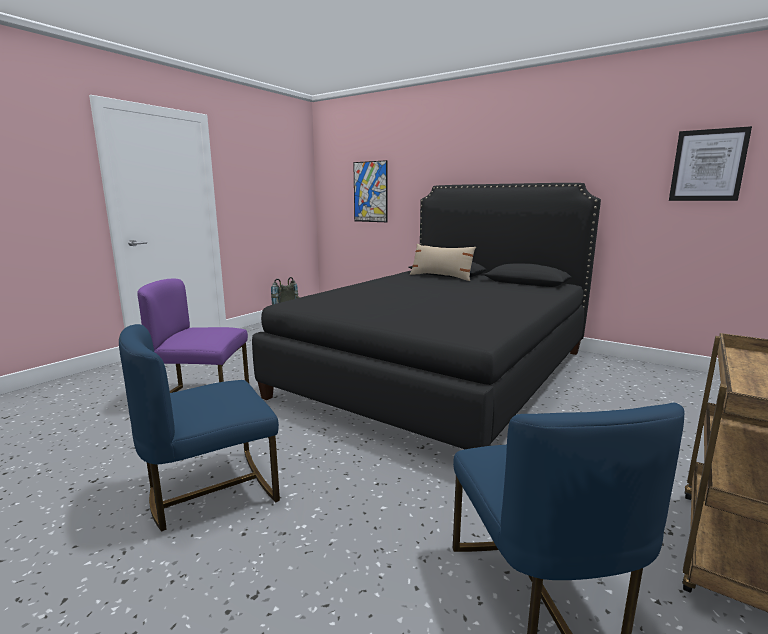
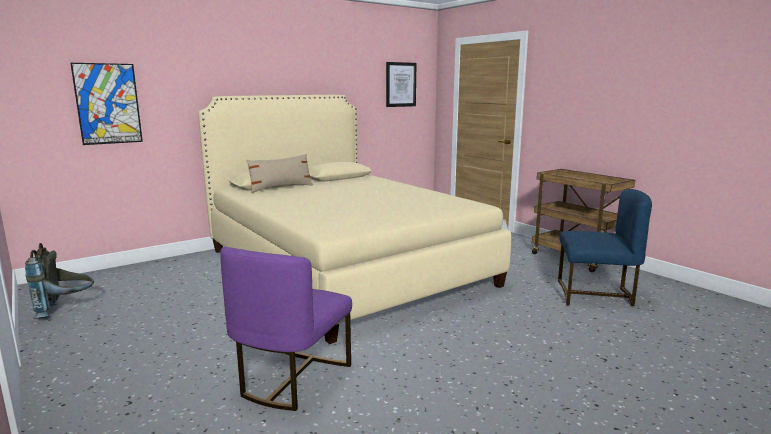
camera: 70 degrees left, 0 degrees up
blue chair [119,324,280,531] -> none
black bed [252,183,601,449] -> beige bed [198,95,511,344]

